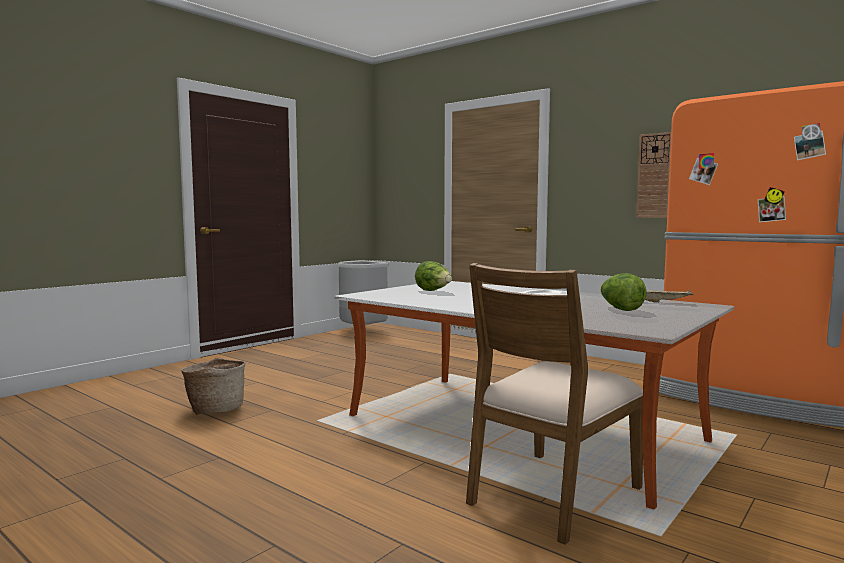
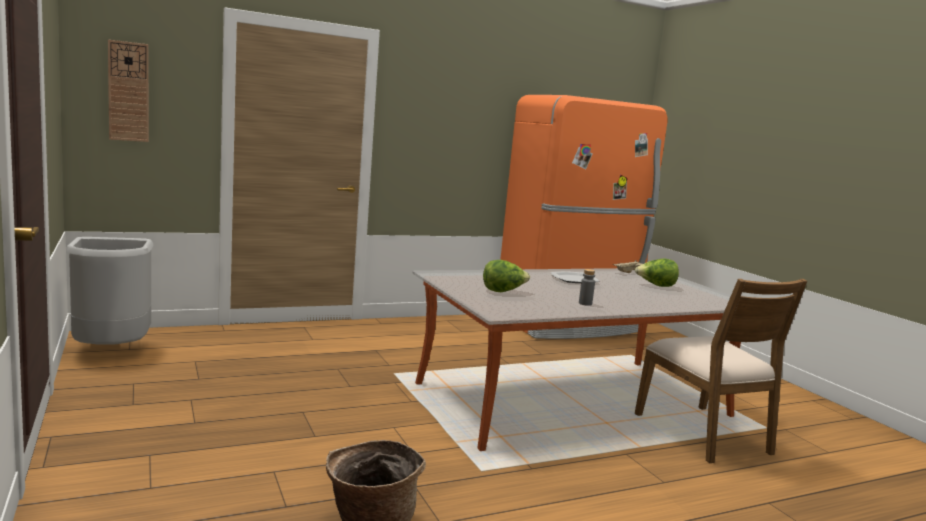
camera: 65 degrees left, 5 degrees up
wall clock [636,132,671,218] -> wall clock moved to [108,40,149,142]
none -> grey bottle [579,269,595,306]

